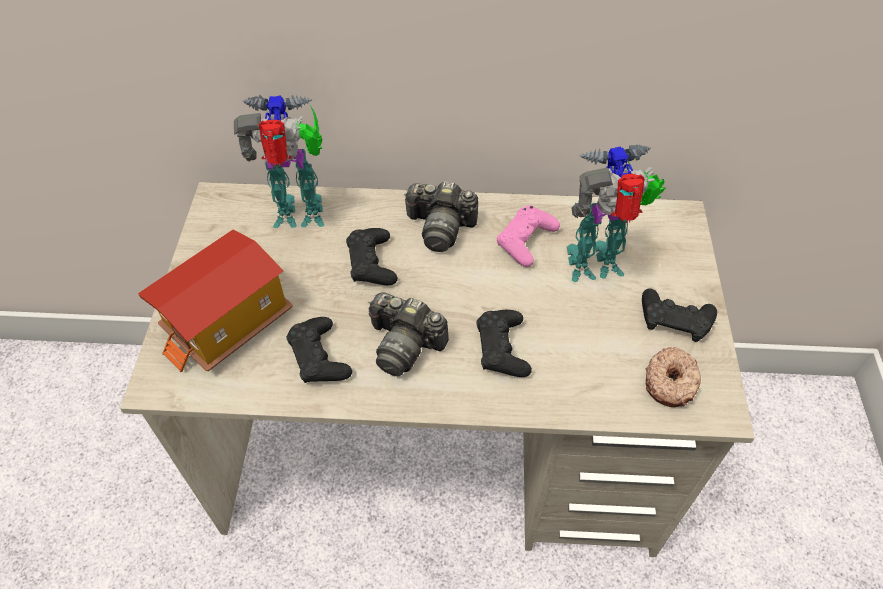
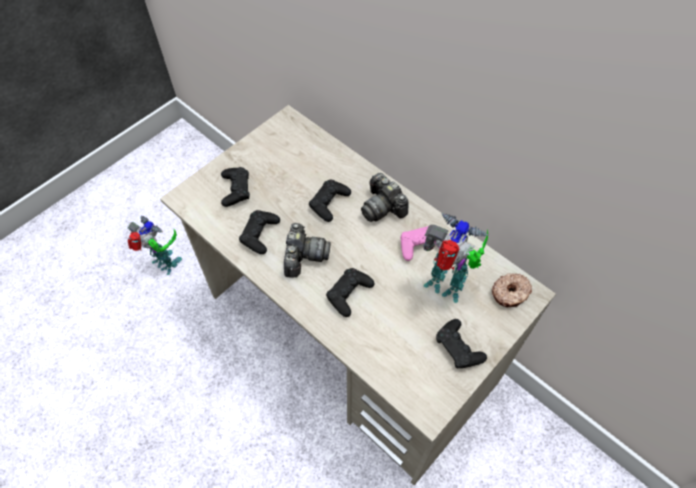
camera: 40 degrees right, 5 degrees up
toy house [138,229,293,372] -> black game controller [221,167,250,207]
toy robot [234,95,324,228] -> toy robot moved to [128,216,182,275]
camera [368,292,449,376] -> camera turned 150 degrees counterclockwise [284,223,331,278]
donut [645,347,701,407] -> donut moved to [492,274,532,307]

